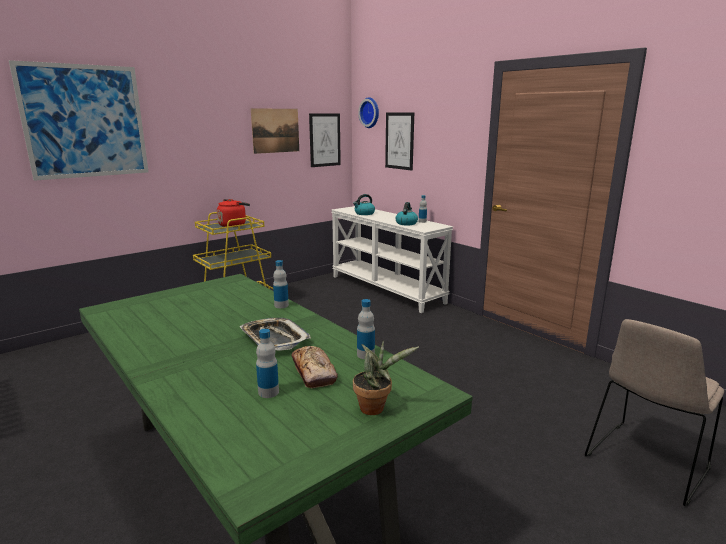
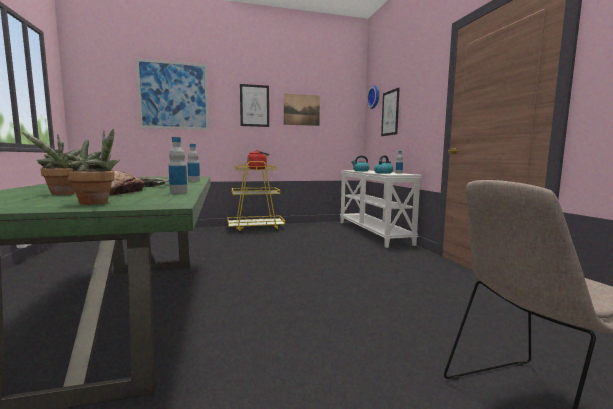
camera: 25 degrees right, 10 degrees down
bottle [256,329,279,398] -> potted plant [21,132,81,195]
picture [309,113,341,167] -> picture moved to [240,84,269,127]

